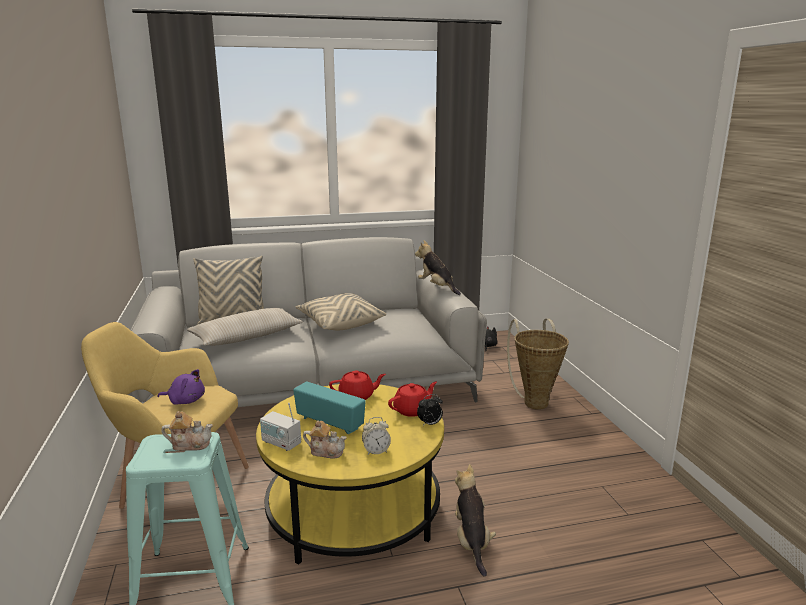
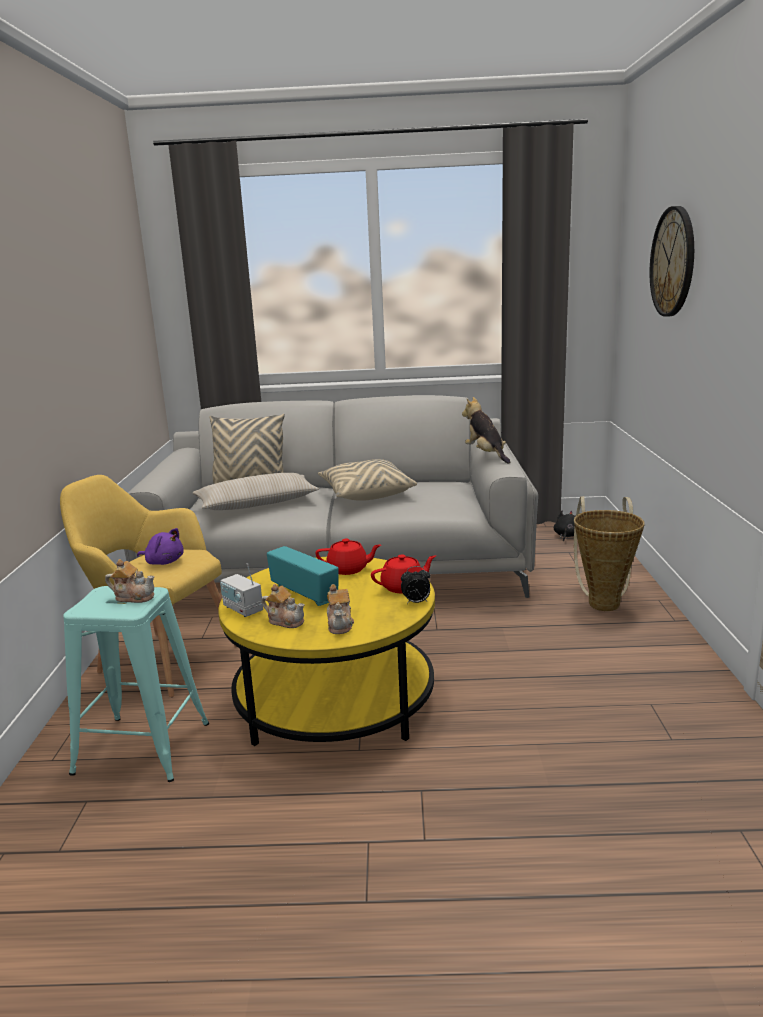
camera: 15 degrees right, 0 degrees up
alarm clock [362,417,391,454] -> teapot [327,584,354,634]
plush toy [455,464,496,577] -> none
none -> wall clock [650,206,694,317]

